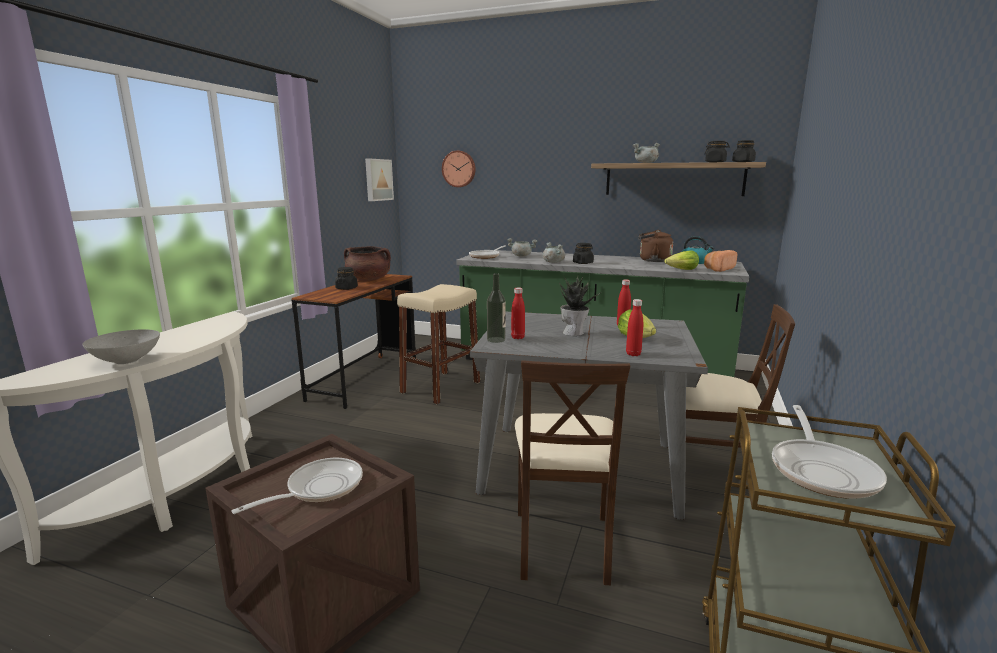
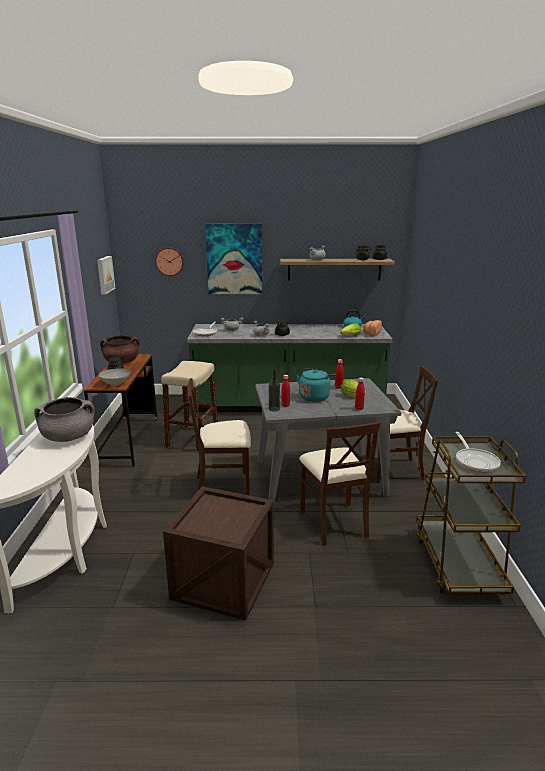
camera: 20 degrees left, 5 degrees up
grey bowl [82,329,160,364] -> grey bowl moved to [99,368,130,386]
frying pan [231,458,363,514] -> none
potted plant [559,275,600,336] -> turquoise kettle [297,368,336,402]
brown kettle [638,230,673,262] -> none
none -> grey cooking pot [34,397,95,442]
none -> beige chair [187,378,251,495]
none -> picture [205,223,262,294]

